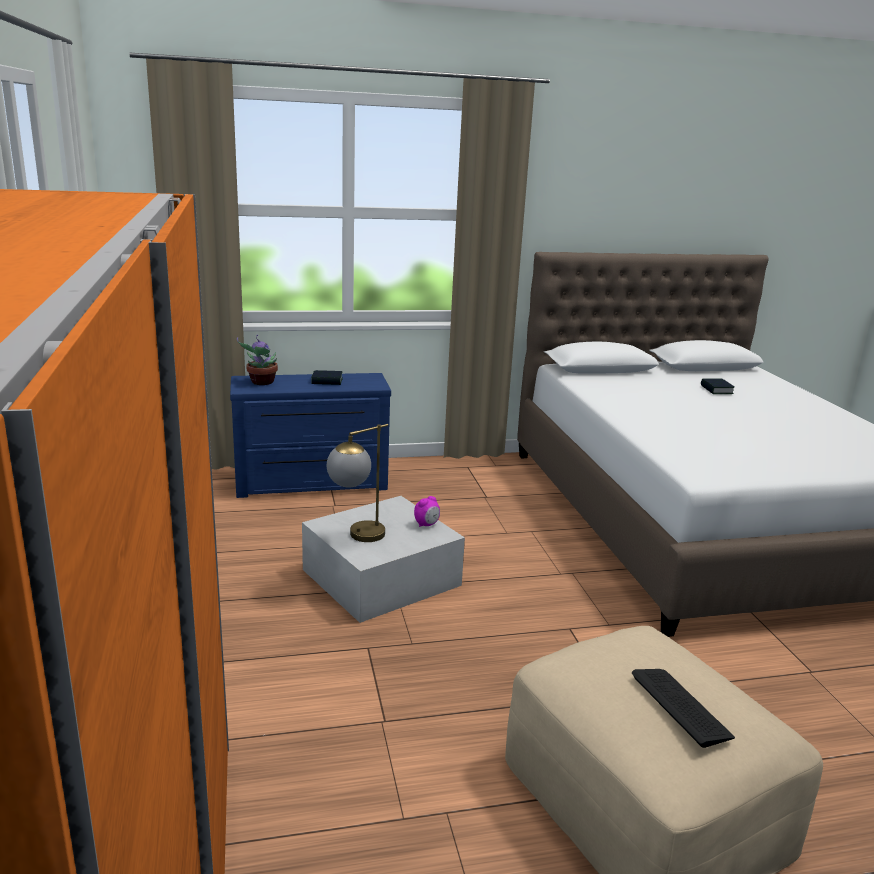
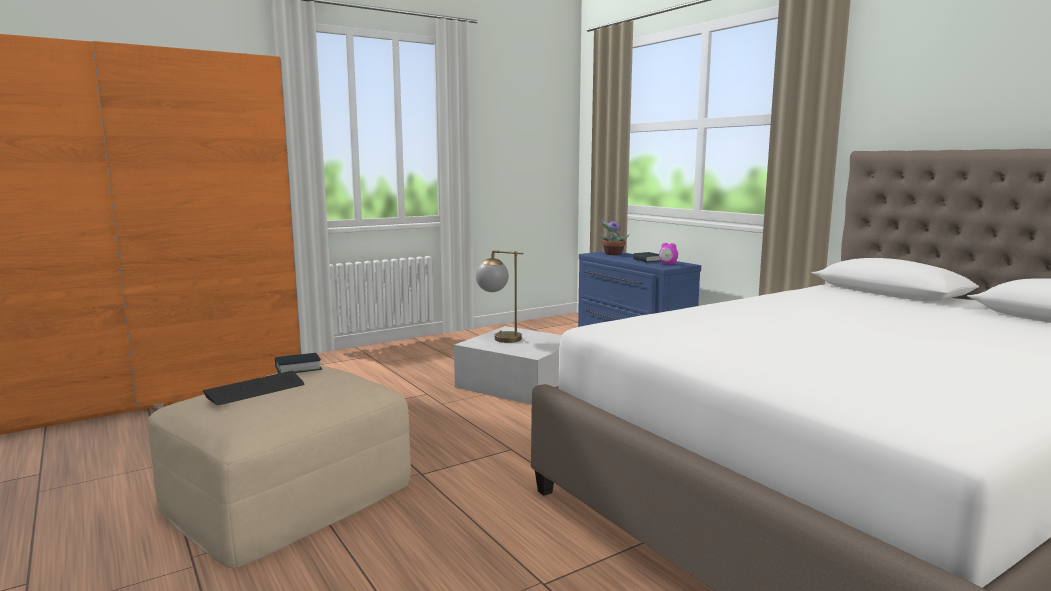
camera: 70 degrees right, 10 degrees down
alarm clock [414,496,440,527] -> alarm clock moved to [659,243,678,264]
book [701,379,735,394] -> book moved to [275,353,322,374]

